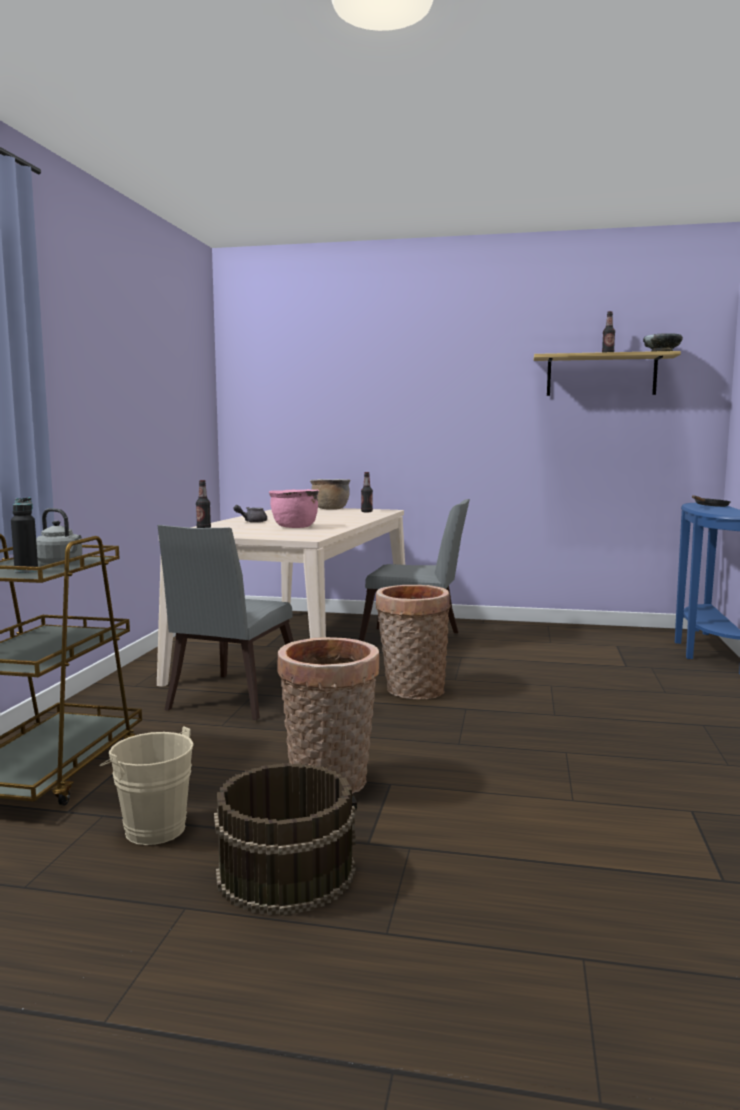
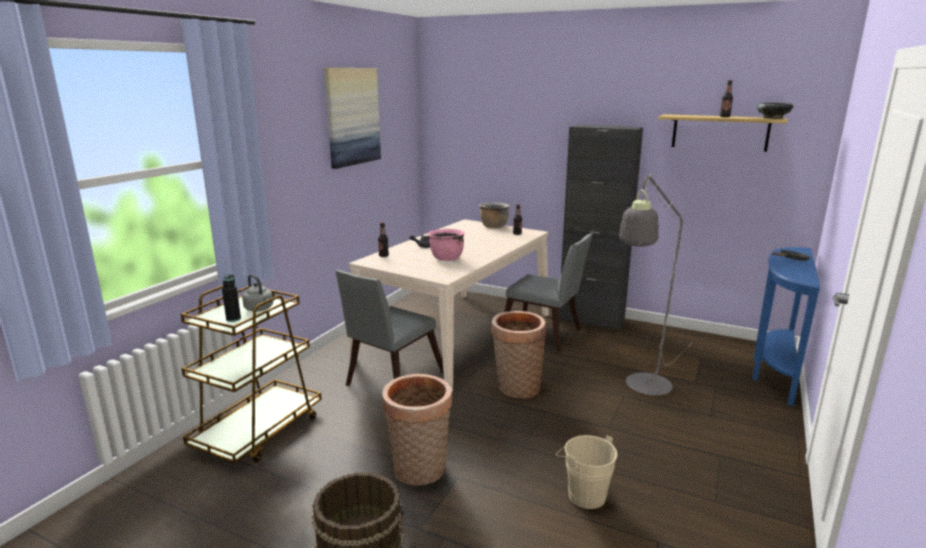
camera: 15 degrees right, 10 degrees up
beige bucket [100,726,194,845] -> beige bucket moved to [556,435,618,509]
none -> picture [324,68,381,169]
none -> black cabinet [559,125,643,331]
none -> grey floor lamp [619,174,693,396]

